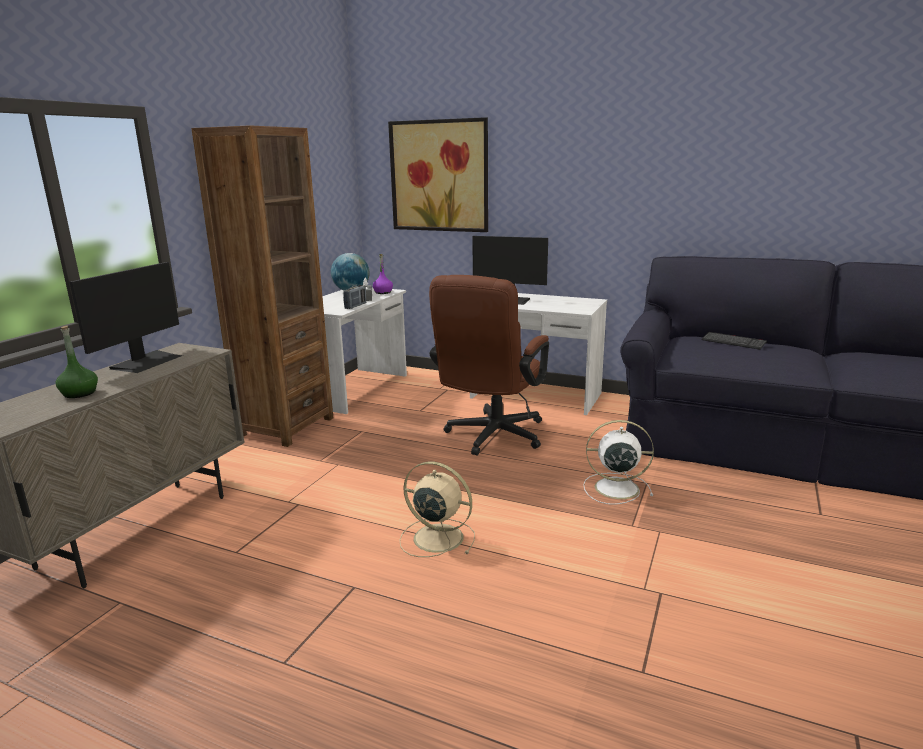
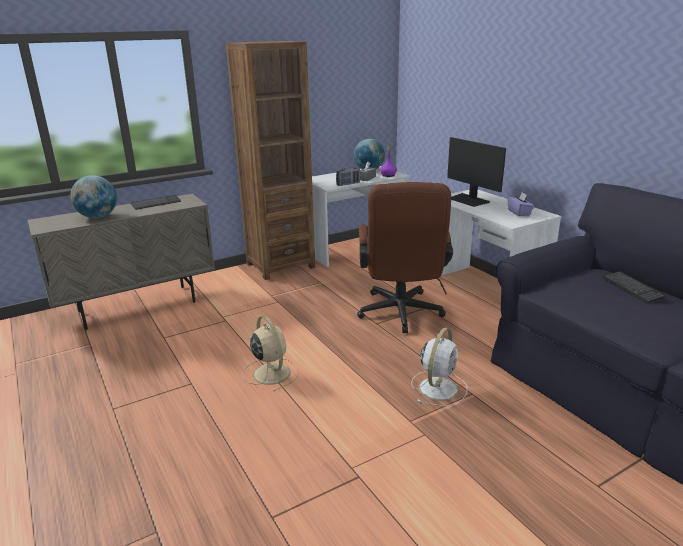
camera: 35 degrees right, 5 degrees up
green bottle [56,326,98,398] -> globe [70,175,117,218]
monitor [69,262,183,373] -> keyboard [130,195,181,210]
picture [388,117,488,232] -> none
brown office chair [429,275,549,456] -> brown office chair turned 60 degrees counterclockwise [357,182,453,333]
white fan [583,420,654,505] -> white fan turned 75 degrees clockwise [411,328,467,406]
none -> purple tissue box [507,193,534,216]

